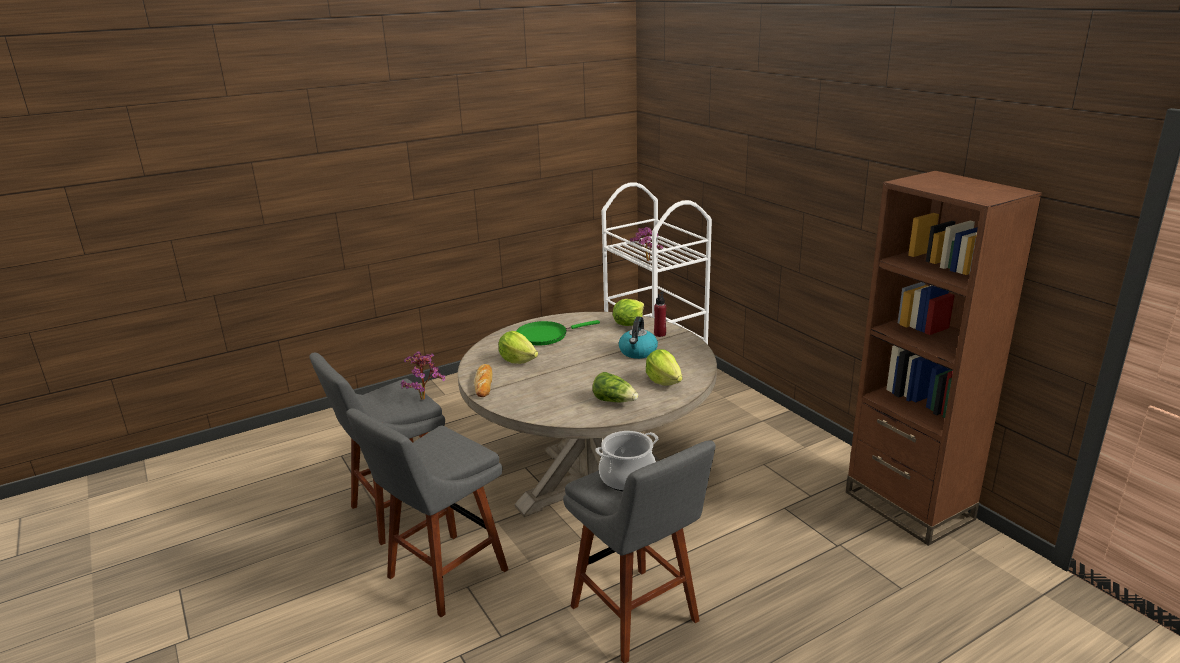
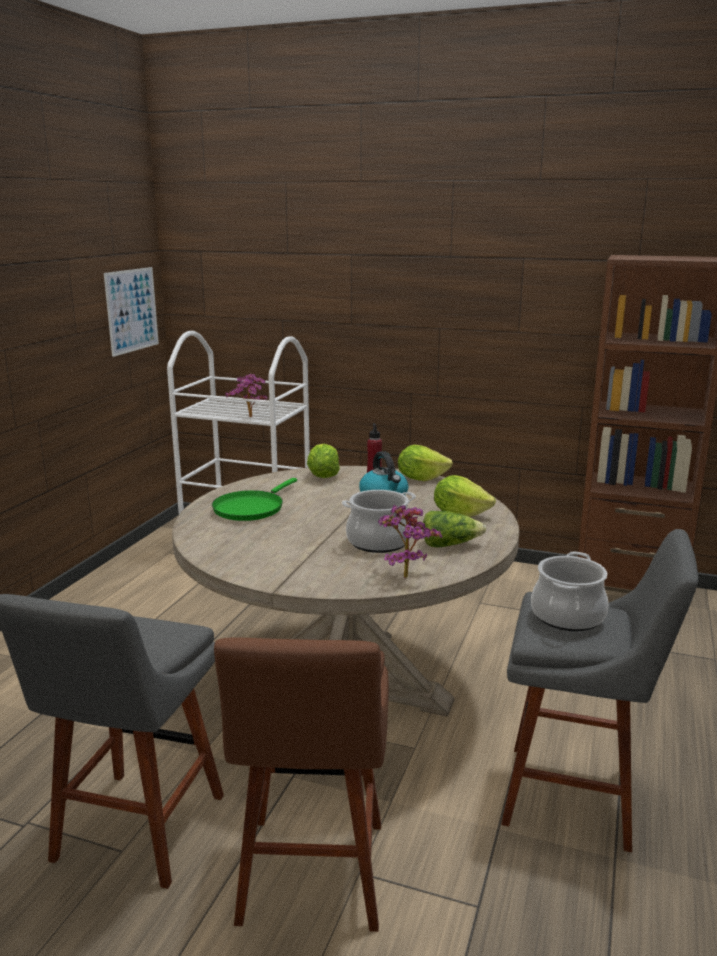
camera: 40 degrees left, 5 degrees down
grey stool [346,408,509,617] -> brown stool [214,637,389,932]
potted plant [401,351,445,400] -> potted plant moved to [378,505,442,579]
bread [474,364,493,397] -> none
lettuce [499,331,538,364] -> lettuce moved to [398,445,453,481]
none -> picture [104,267,159,357]
none -> cooking pot [342,490,416,553]

